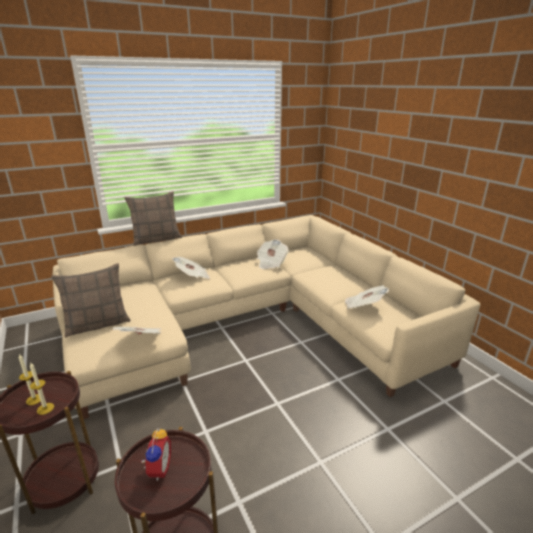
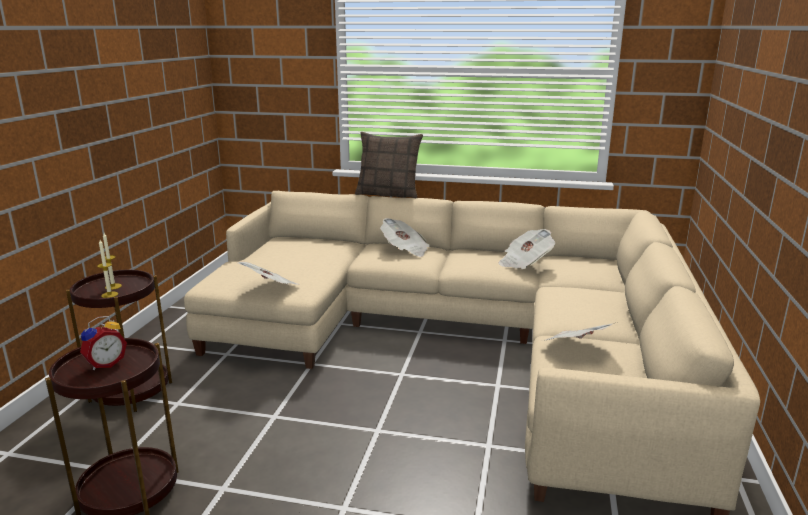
camera: 40 degrees right, 5 degrees down
pillow [51,263,131,337] -> none

